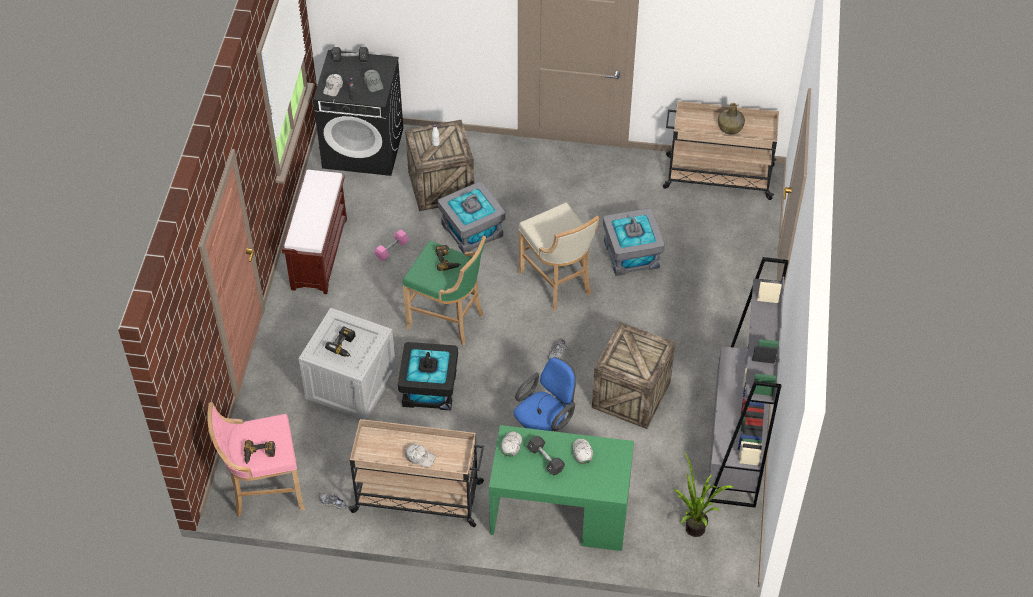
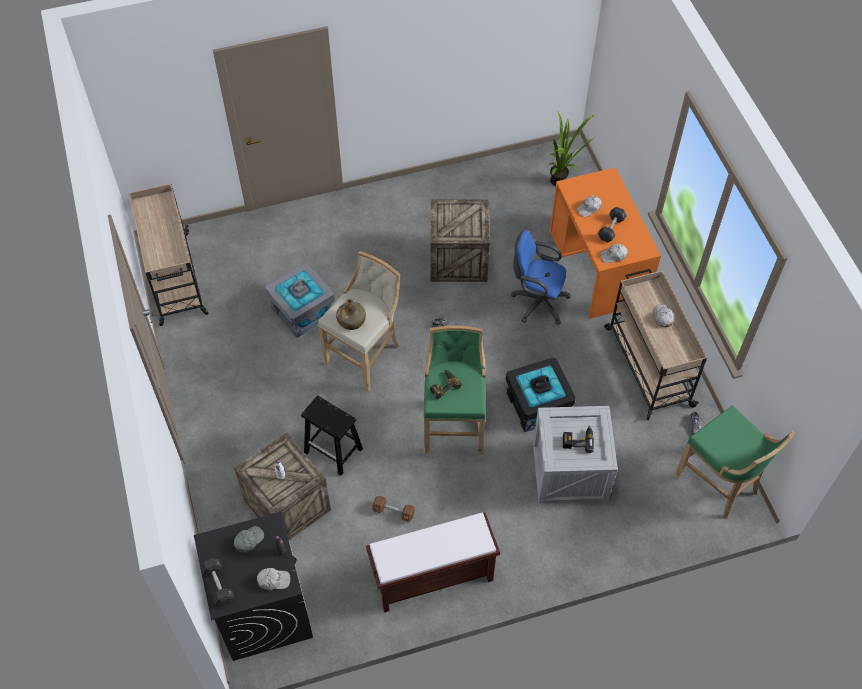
camera: 115 degrees left, 5 degrees up
pink stool [208,402,305,517] -> green stool [673,406,795,519]
power drill [244,440,275,464] -> none
pink dumbbell [374,229,409,261] -> brown dumbbell [372,496,415,522]
grey storage box [438,181,505,254] -> black stool [301,395,363,476]
green desk [489,425,634,551] -> orange desk [550,167,661,319]
grey bookcase [708,257,789,508] -> none
green bottle [718,103,745,135] -> green bottle moved to [336,299,366,330]

